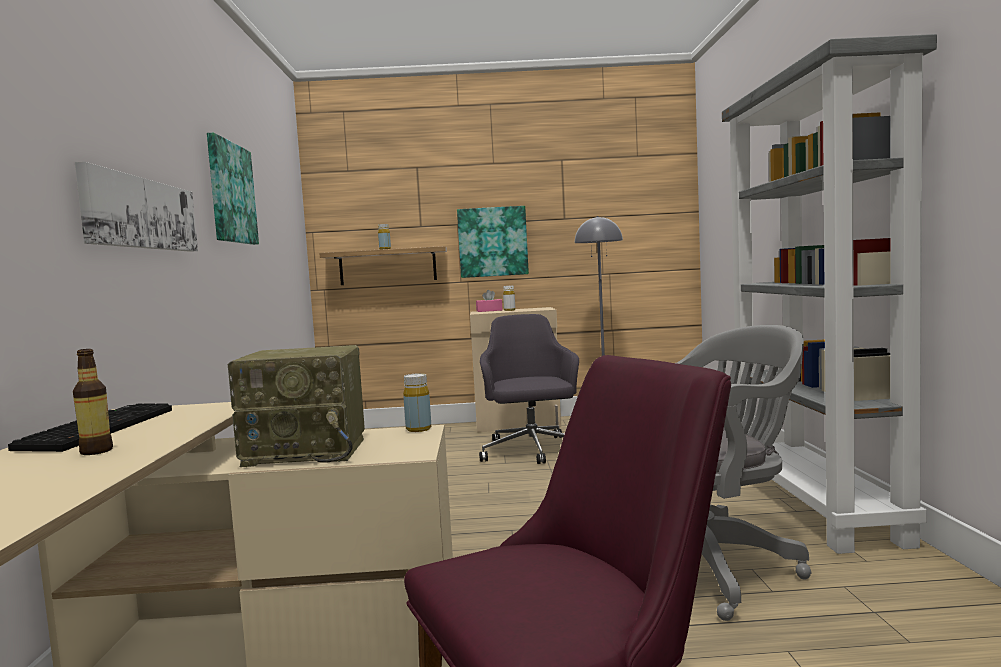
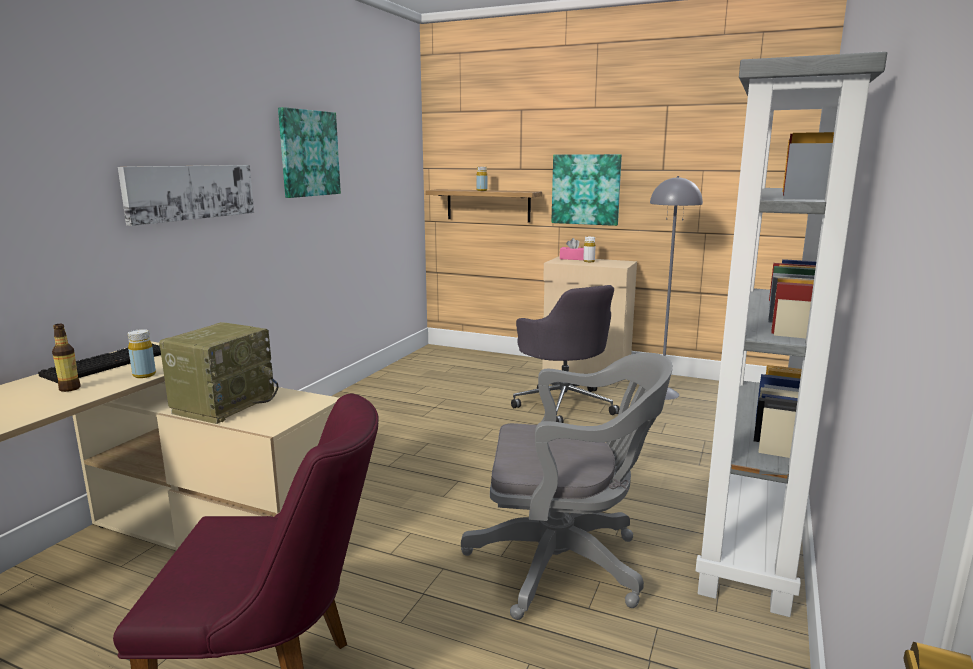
camera: 25 degrees right, 10 degrees up
radio [228,345,365,467] -> radio turned 90 degrees counterclockwise [159,322,278,424]
yellow bottle [403,373,431,432] -> yellow bottle moved to [128,329,156,378]
grey office chair [479,314,579,464] -> grey office chair turned 135 degrees clockwise [511,285,620,423]

